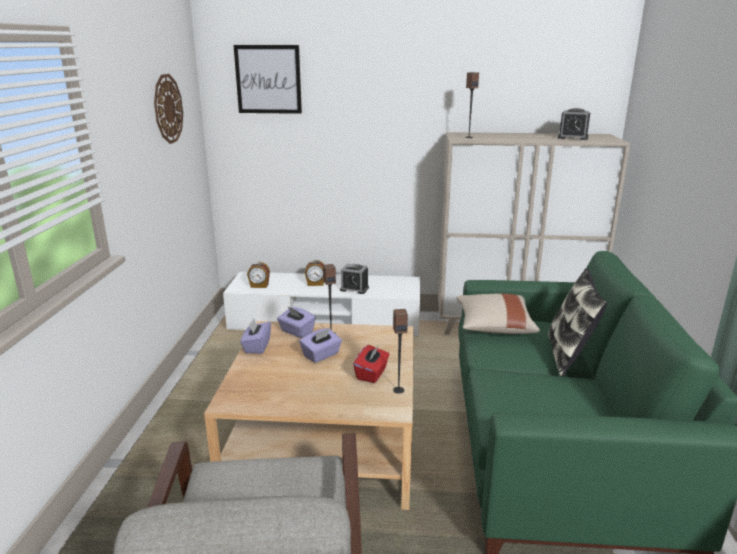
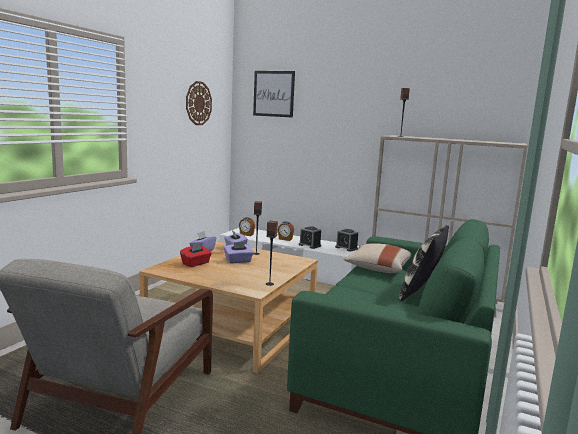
camera: 20 degrees right, 10 degrees down
red tissue box [354,345,390,383] -> red tissue box moved to [180,243,212,267]
alarm clock [558,108,590,140] -> alarm clock moved to [335,229,358,252]

